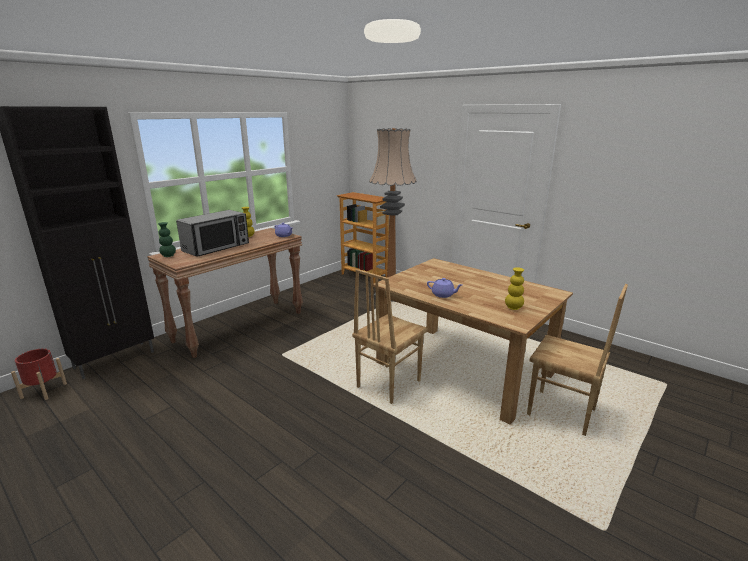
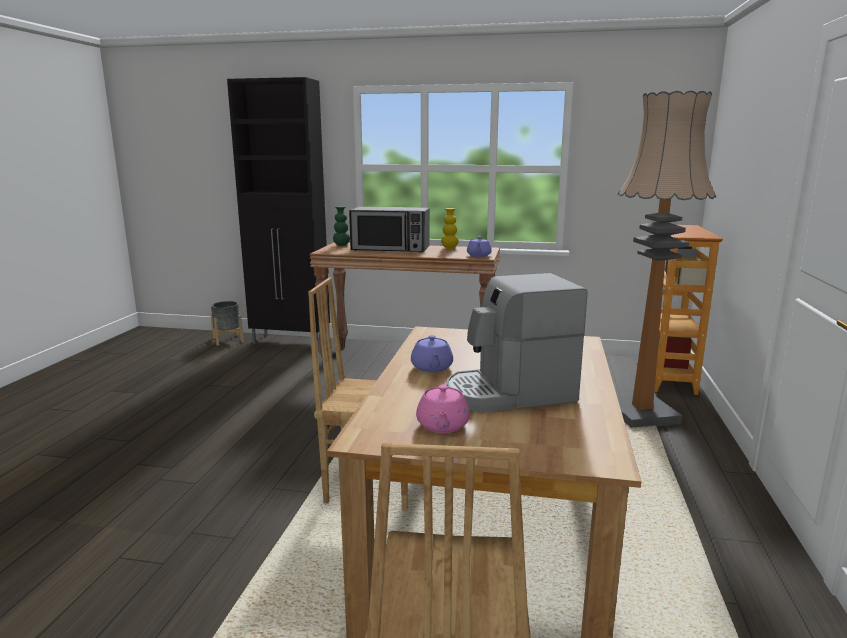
camera: 60 degrees right, 5 degrees down
red planter [11,349,67,400] -> grey planter [210,301,244,345]
yellow vase [505,267,524,310] -> pink teapot [416,384,470,433]
none -> coffee machine [447,273,587,413]

